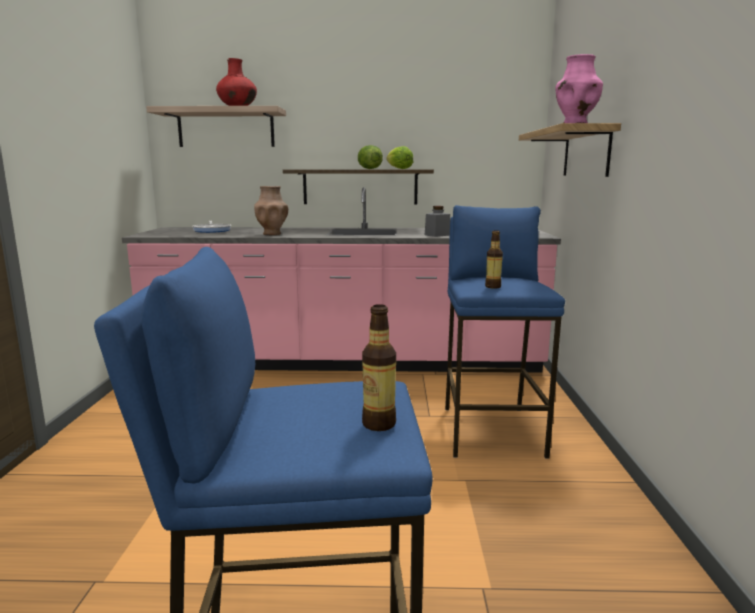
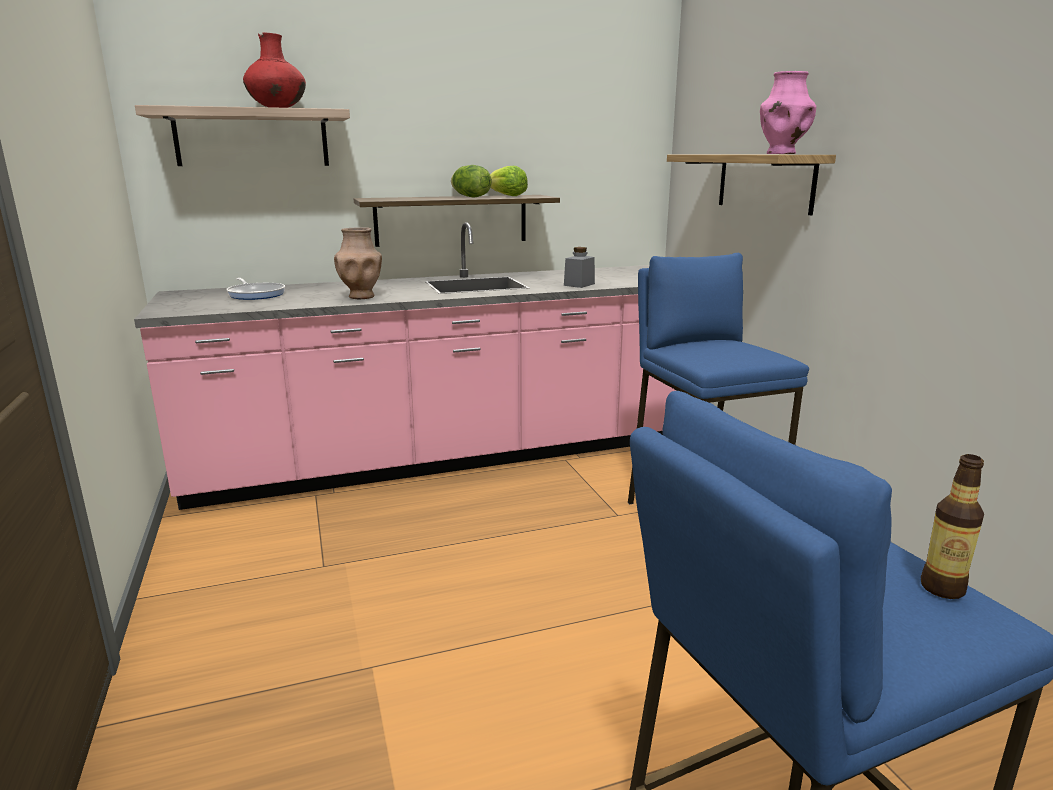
camera: 20 degrees left, 5 degrees up
bottle [485,230,503,289] -> none

